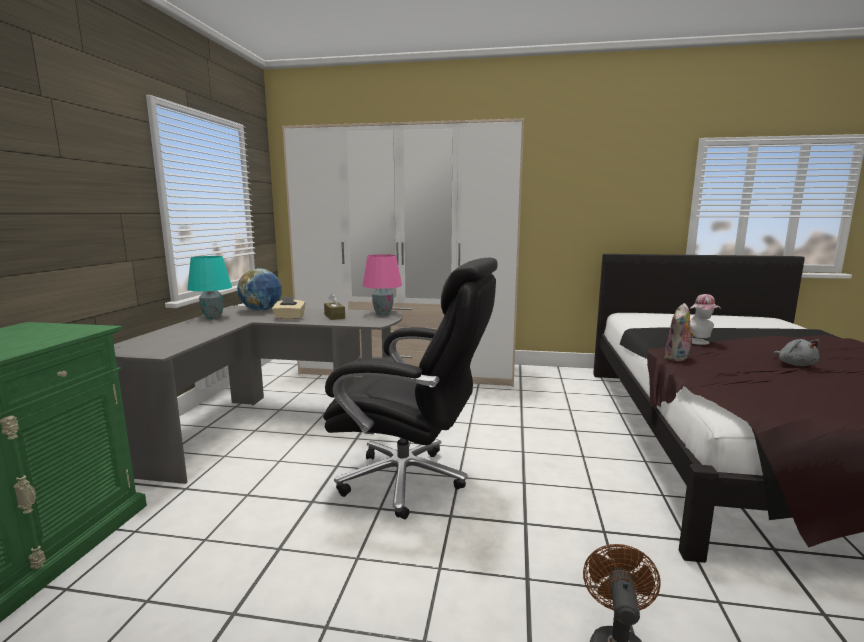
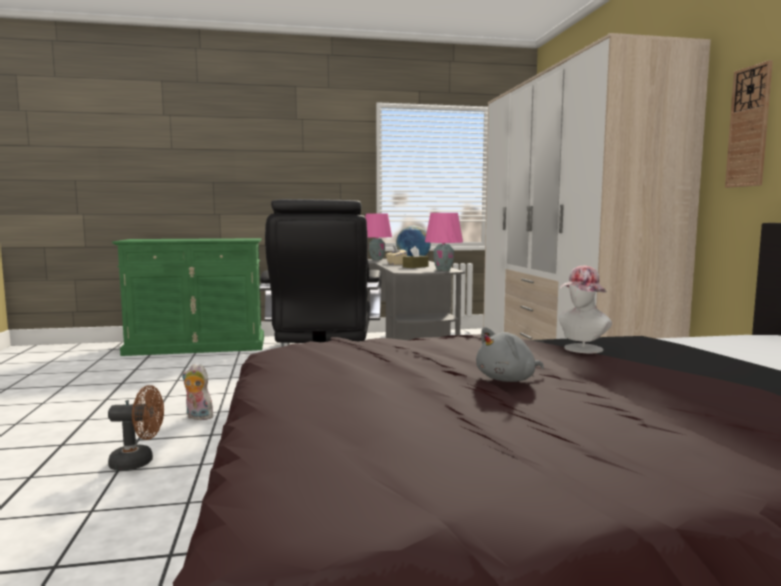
camera: 70 degrees right, 5 degrees down
turquoise table lamp [187,256,232,319] -> pink table lamp [365,214,392,260]
plush toy [665,303,695,361] -> plush toy moved to [182,364,213,420]
none -> wall clock [725,60,773,188]

